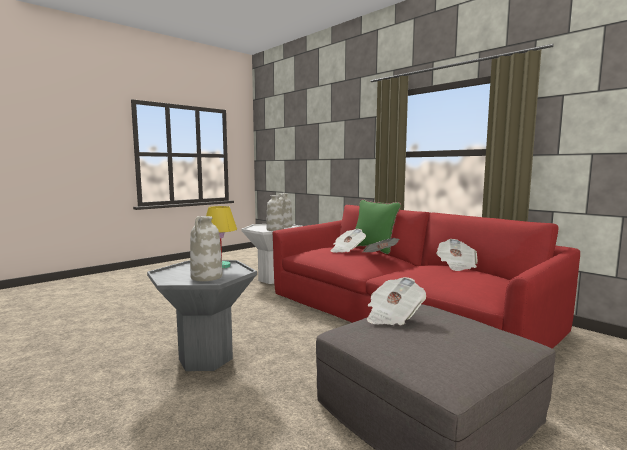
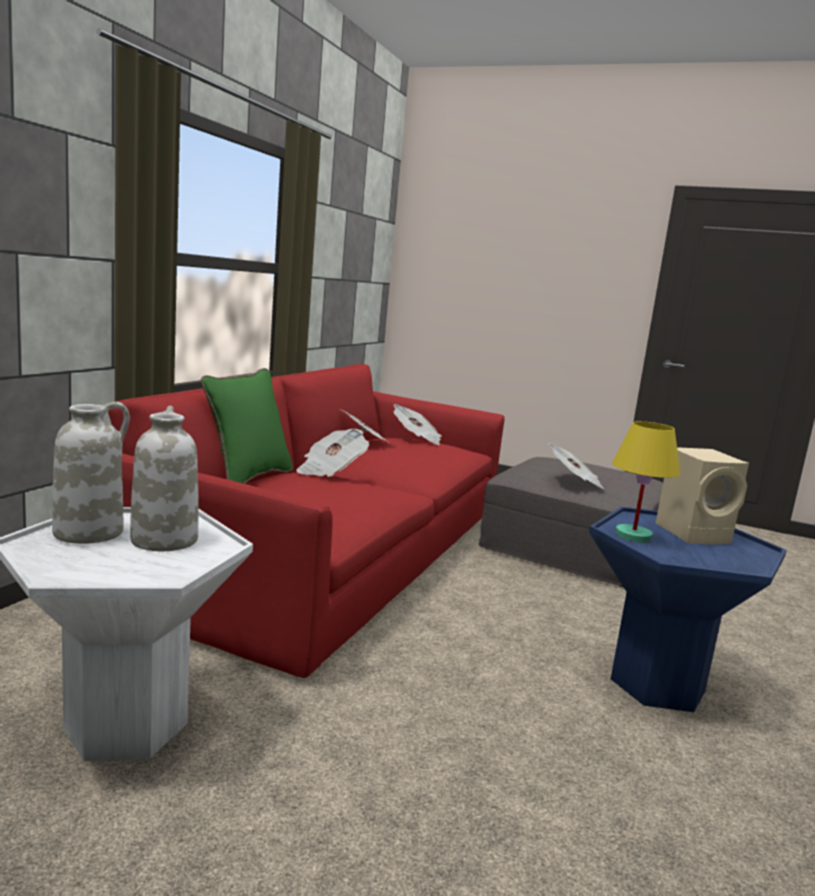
camera: 115 degrees left, 5 degrees up
grey side table [147,260,257,371] -> blue side table [589,507,787,712]
white vase [190,216,223,281] -> beige speaker [656,447,749,544]
newspaper [330,229,366,253] -> newspaper moved to [394,404,442,445]

